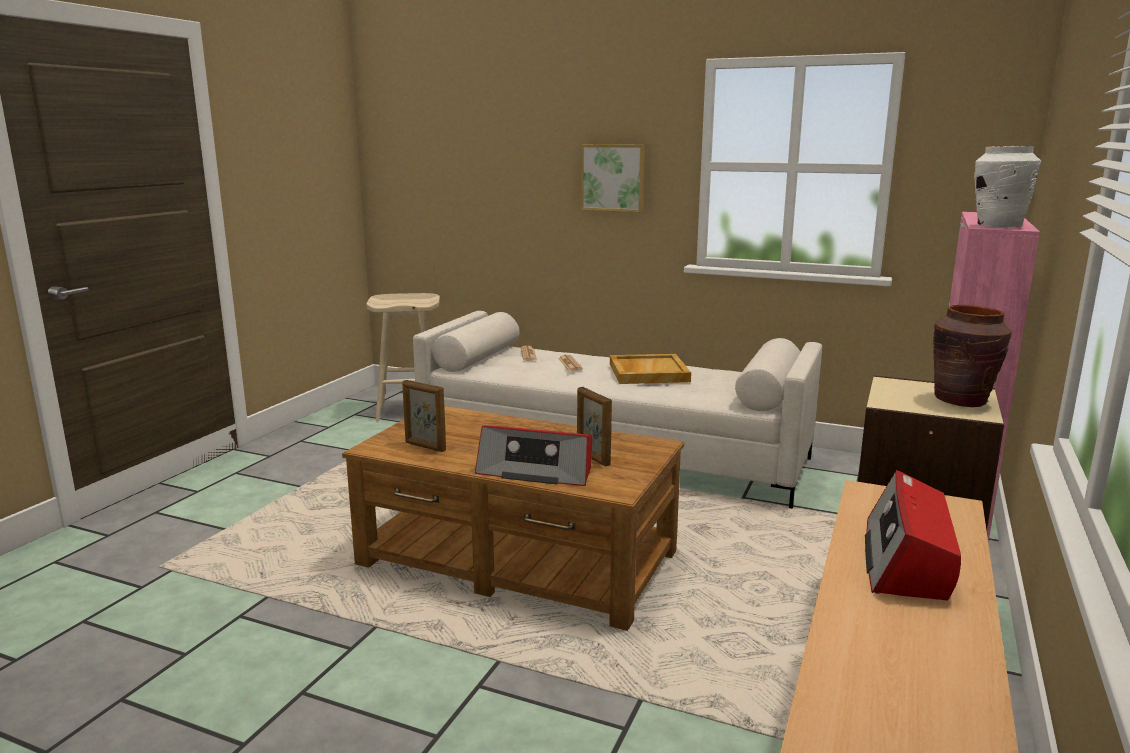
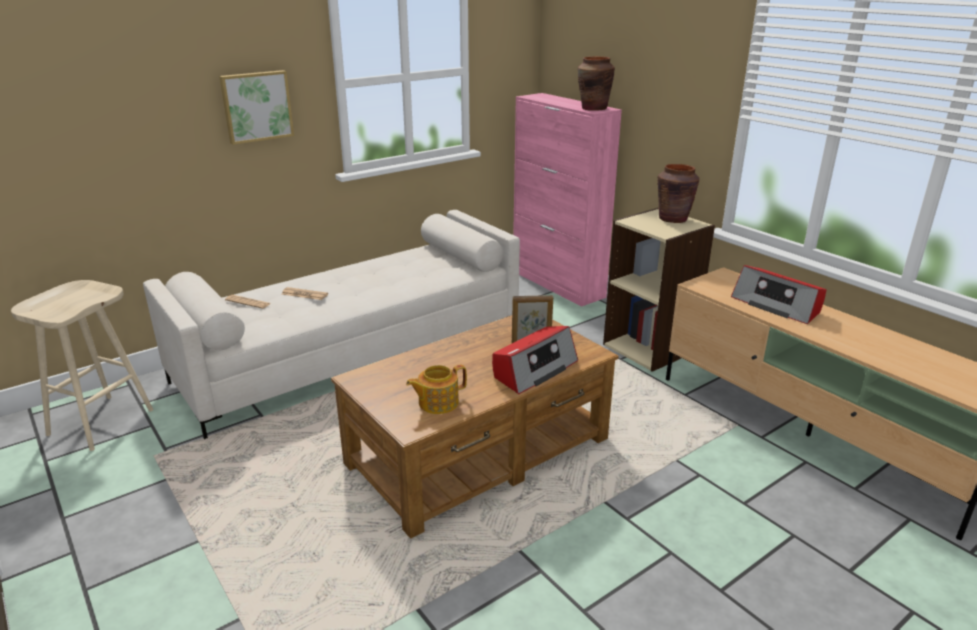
camera: 60 degrees left, 10 degrees up
picture frame [402,380,446,452] -> teapot [406,365,467,414]
beige tray [610,354,691,384] -> none
white vase [974,146,1041,227] -> brown vase [578,56,615,111]

